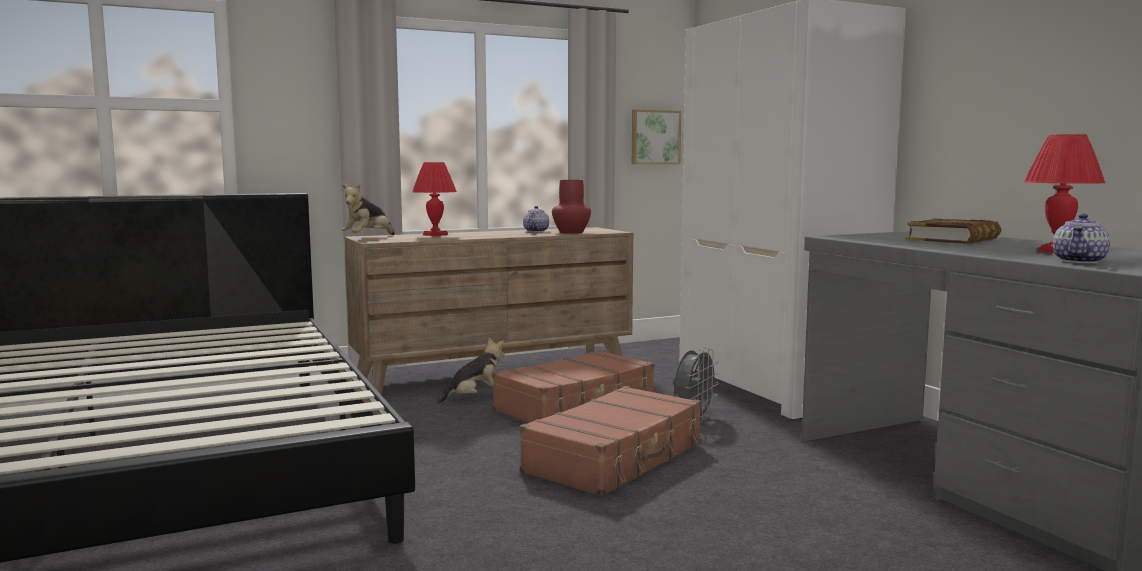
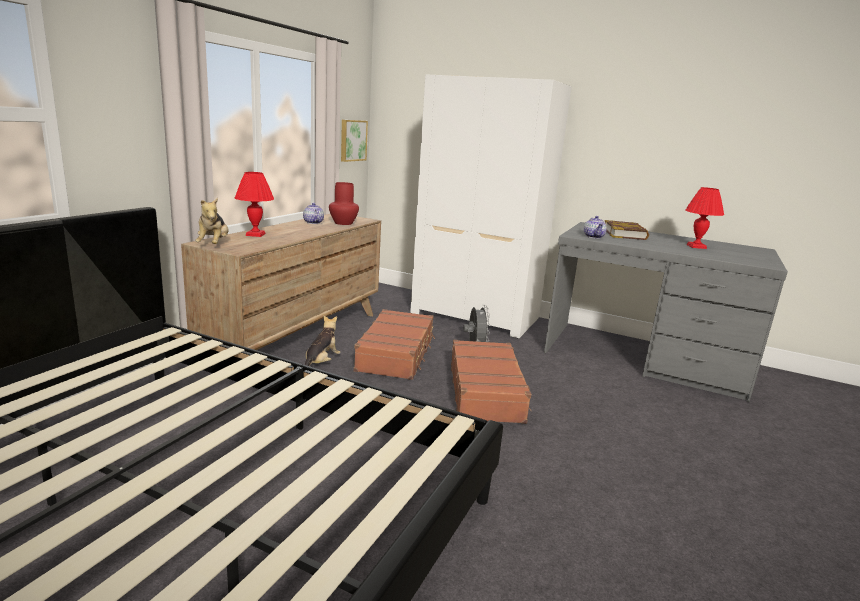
camera: 40 degrees left, 10 degrees up
teapot [1053,214,1110,263] -> teapot moved to [584,216,607,239]

